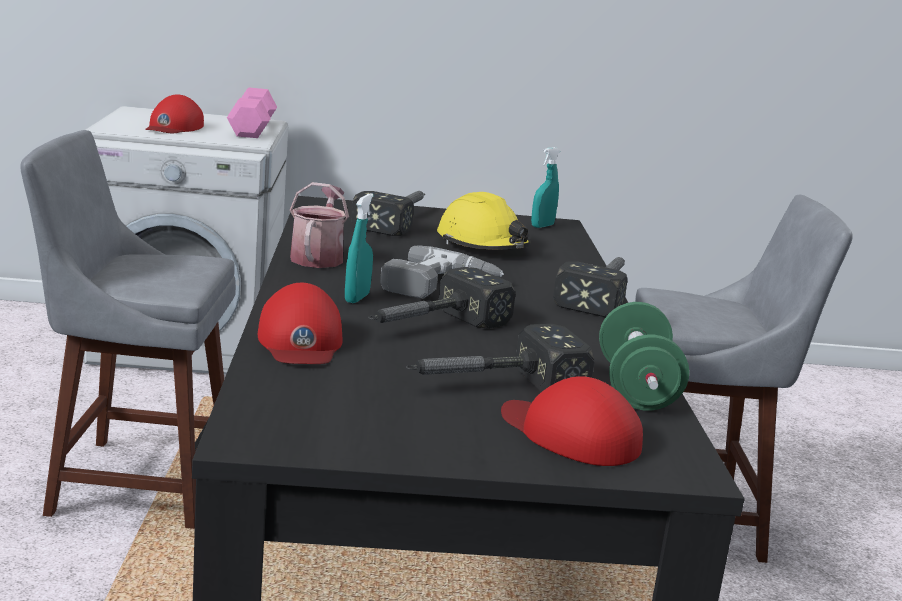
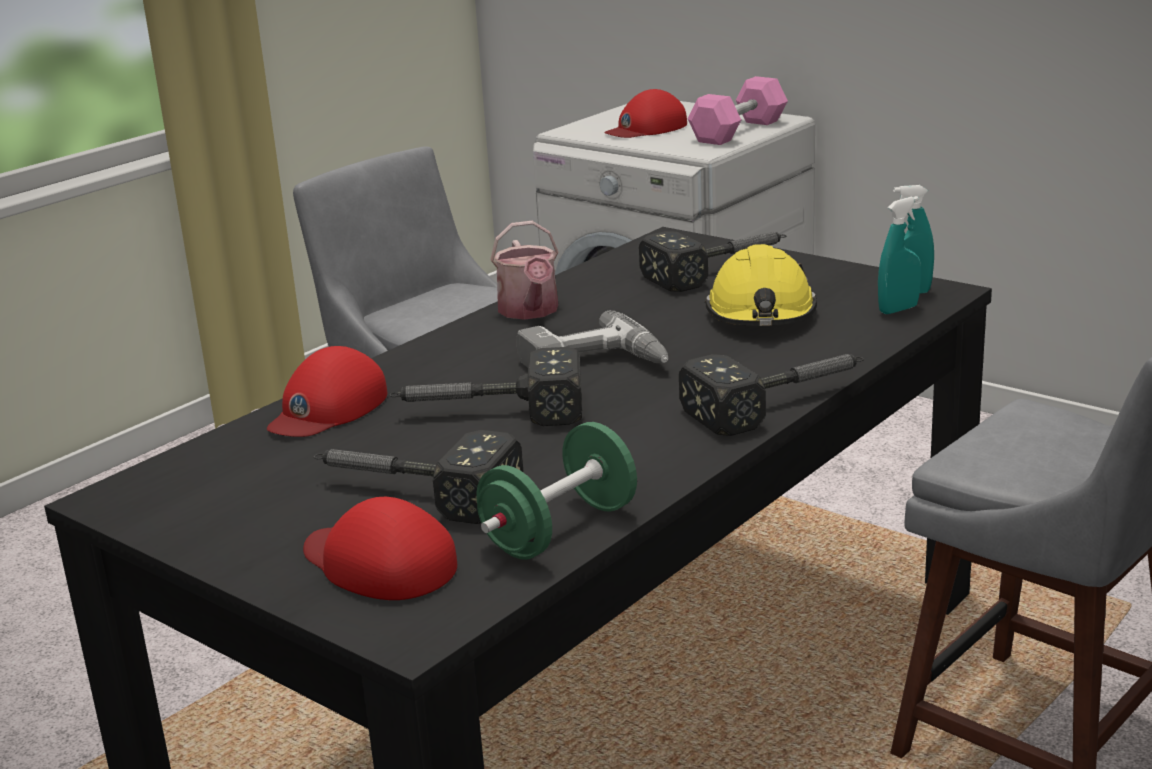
camera: 45 degrees right, 5 degrees up
watering can [290,182,349,268] -> watering can turned 120 degrees clockwise [490,221,559,320]
turquoise spray bottle [345,193,373,303] -> turquoise spray bottle moved to [878,196,921,314]
red cap [501,376,643,466] -> red cap turned 45 degrees counterclockwise [303,497,457,600]

